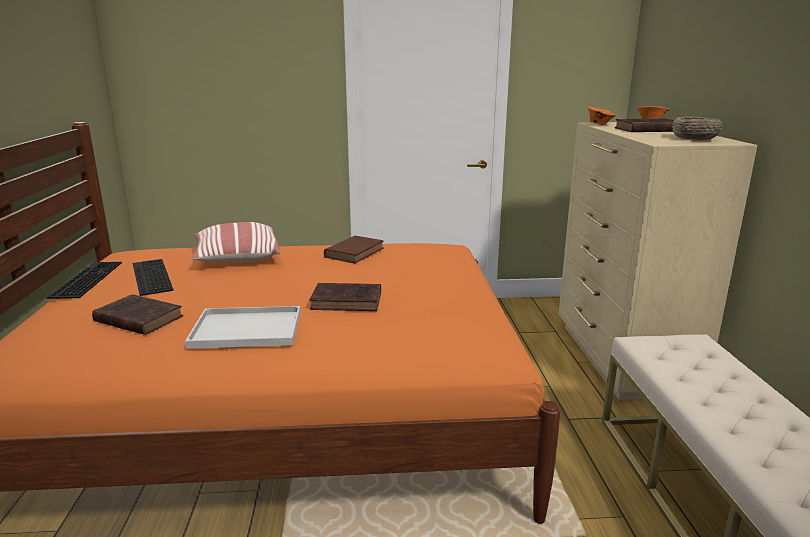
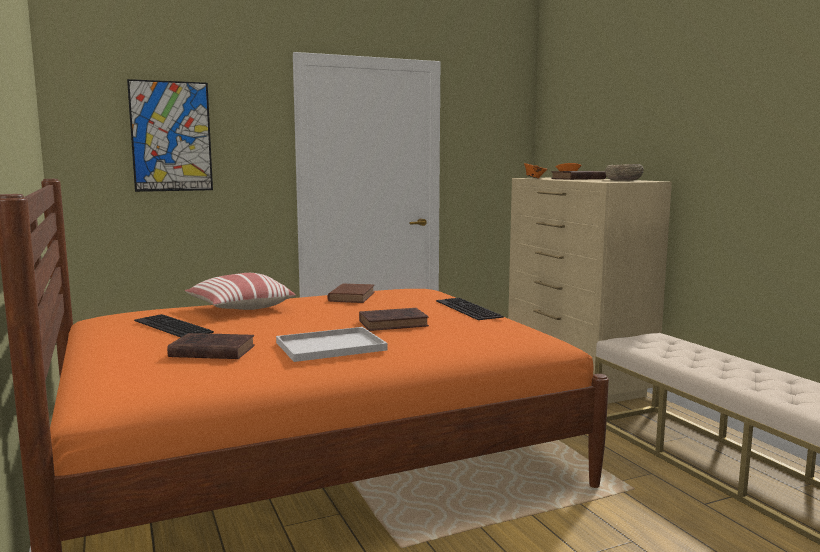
camera: 20 degrees left, 10 degrees down
keyboard [46,262,122,299] -> keyboard moved to [436,298,504,320]
none -> picture [127,79,213,192]

